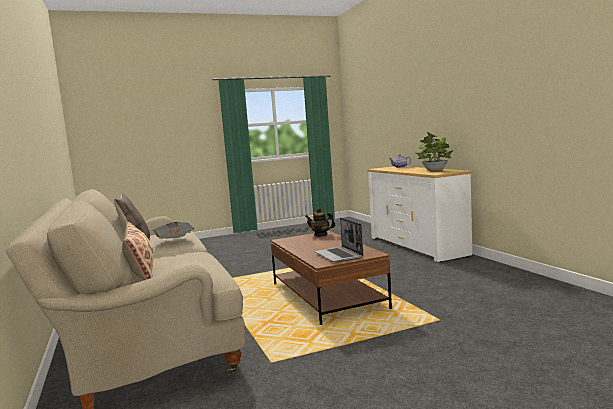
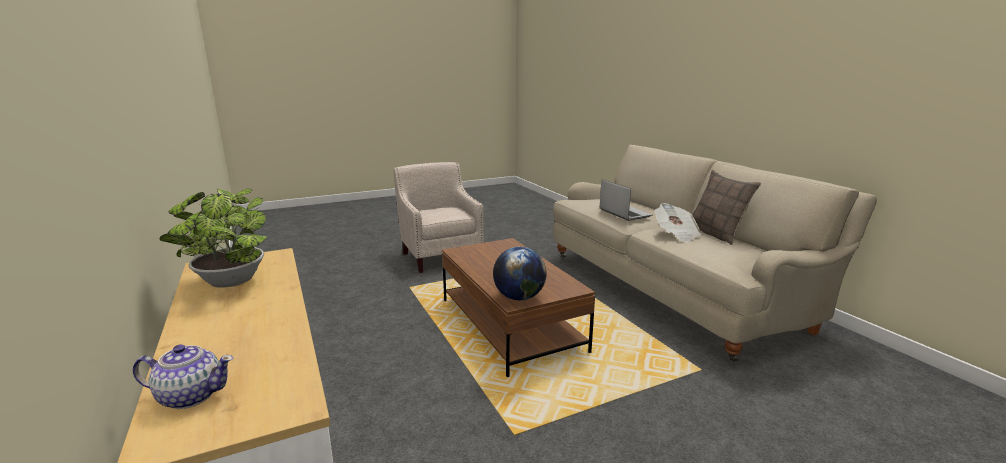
camera: 175 degrees right, 10 degrees up
beige pillow [122,222,154,280] -> none
teapot [305,208,335,237] -> globe [493,247,547,300]
laptop [314,218,364,263] -> laptop moved to [600,179,653,221]
none -> beige armchair [393,162,484,273]

